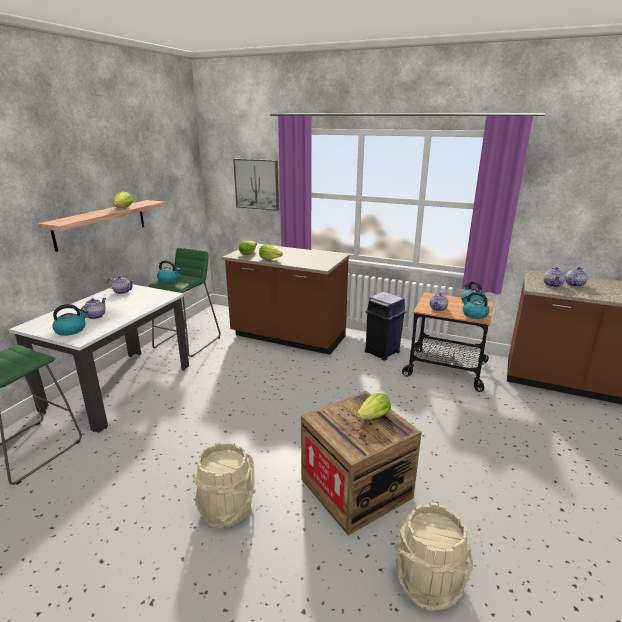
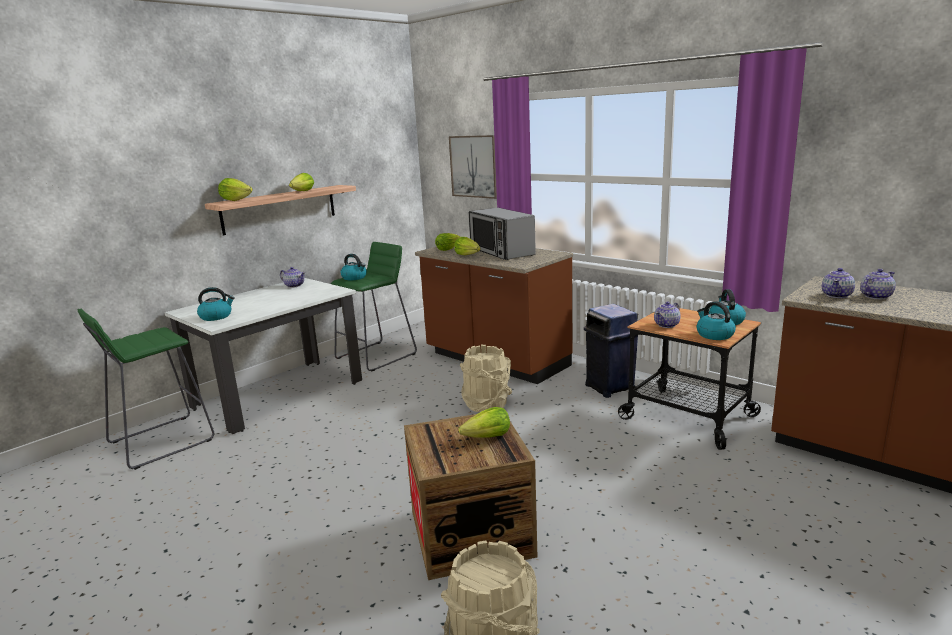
camera: 20 degrees right, 5 degrees down
teapot [80,298,106,319] -> none
beige bucket [193,442,256,528] -> beige bucket moved to [460,345,512,412]
none -> lettuce [218,178,253,201]
none -> microwave [469,208,536,260]

